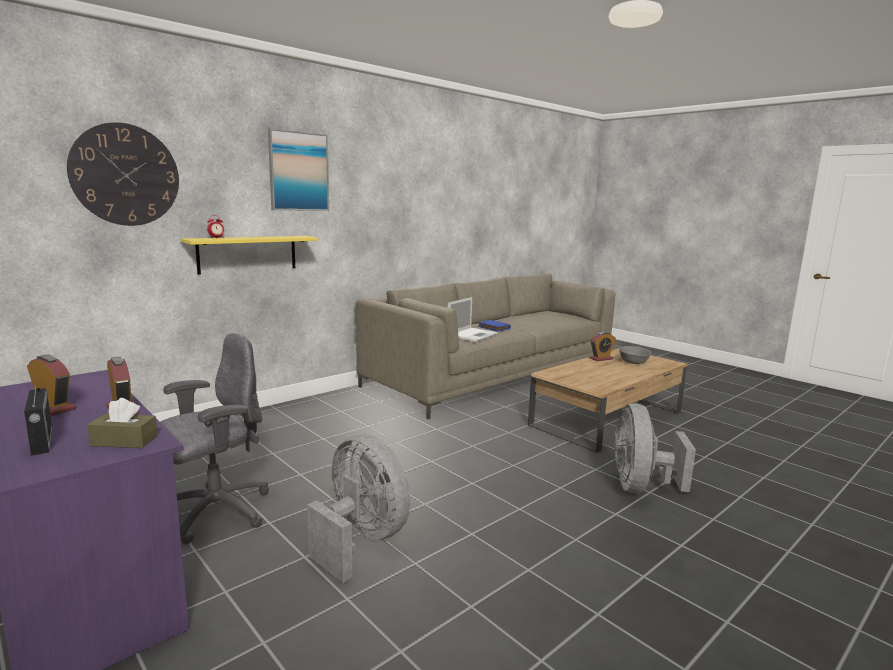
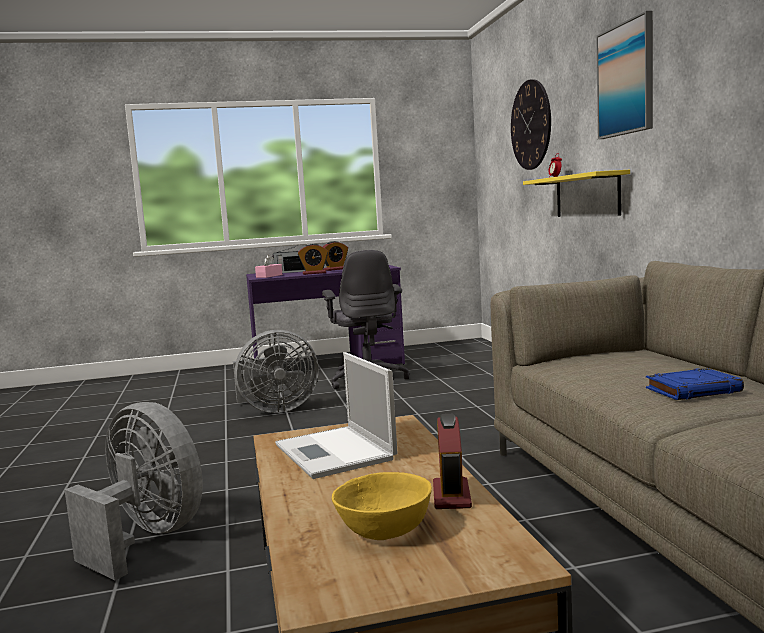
camera: 120 degrees right, 5 degrees down
brown tissue box [87,398,158,448] -> pink tissue box [255,255,282,278]
laptop [448,297,498,342] -> laptop moved to [275,352,398,479]
grey bowl [619,346,651,364] -> yellow bowl [332,472,432,540]

